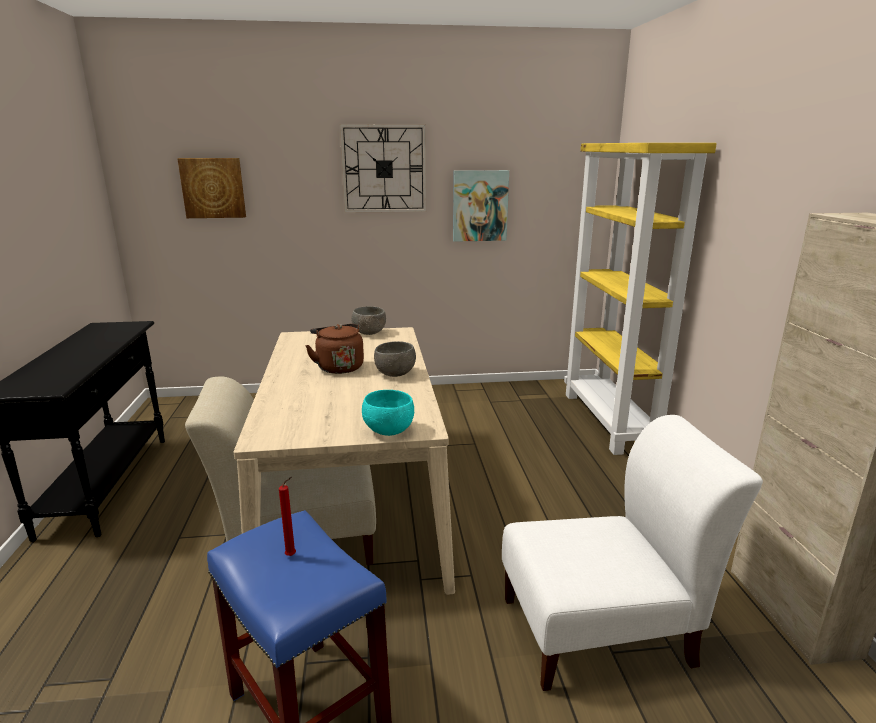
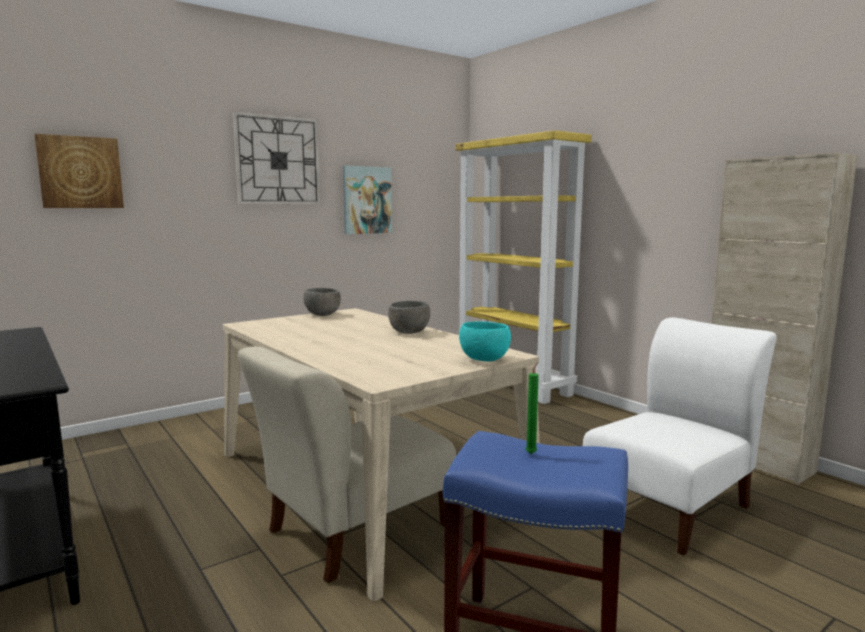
camera: 30 degrees left, 10 degrees down
red candle [279,477,296,556] -> green candle [526,363,539,454]
brown kettle [305,324,364,374] -> none

